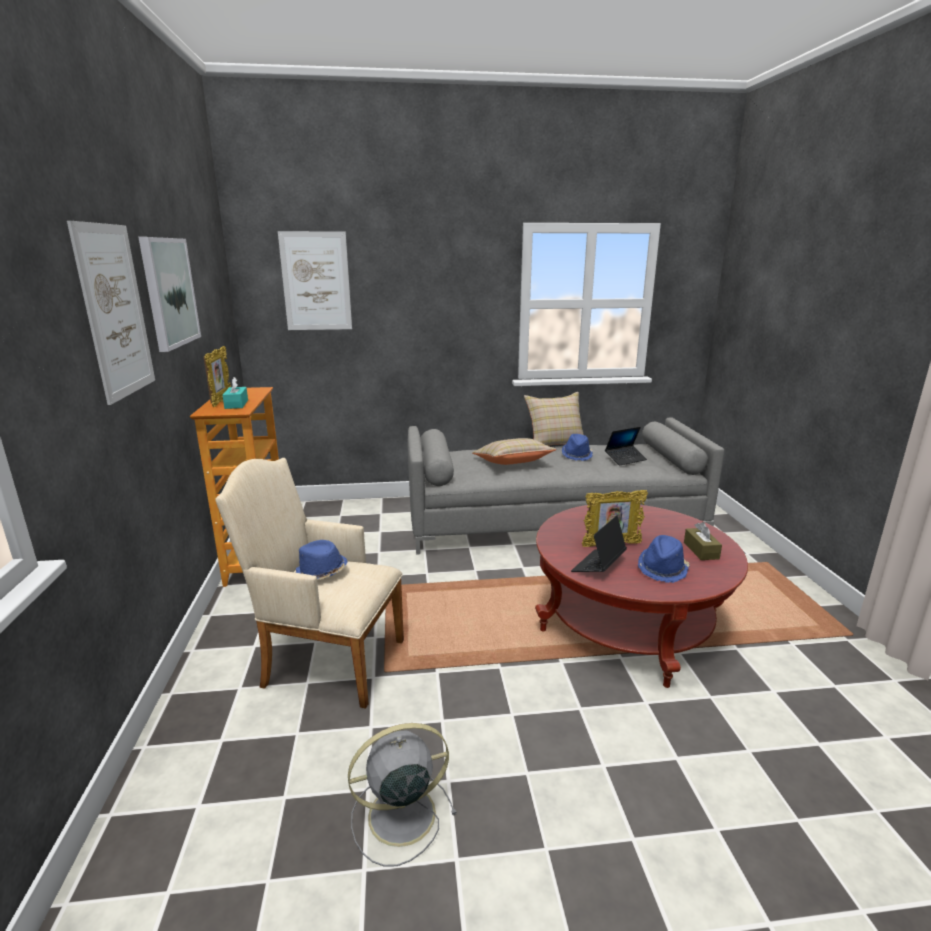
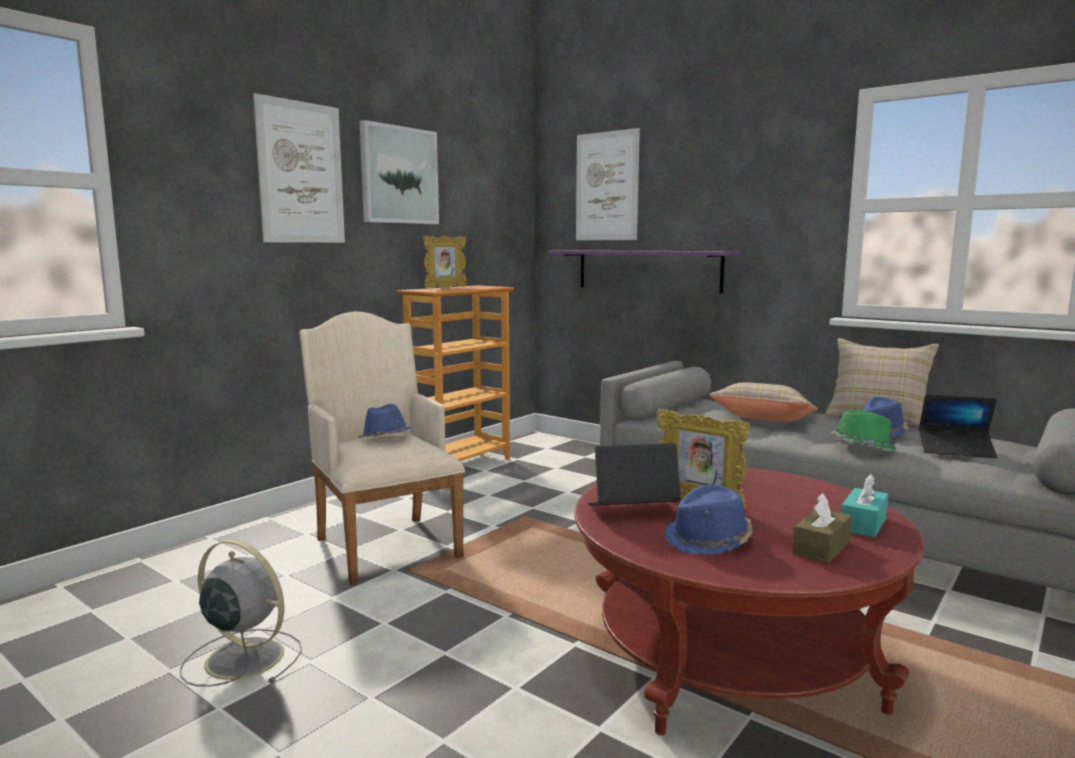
camera: 45 degrees right, 10 degrees down
turquoise tissue box [222,377,248,409] -> turquoise tissue box moved to [841,474,889,538]
none -> purple shelf [549,250,740,294]
none -> green hat [831,410,896,449]

